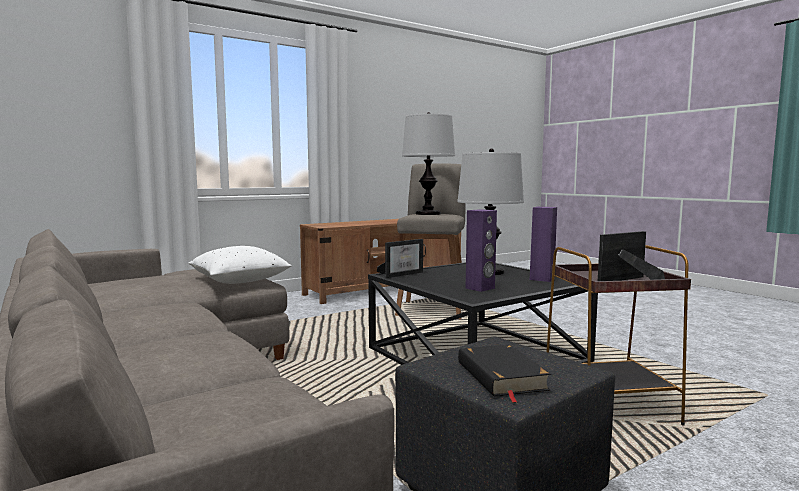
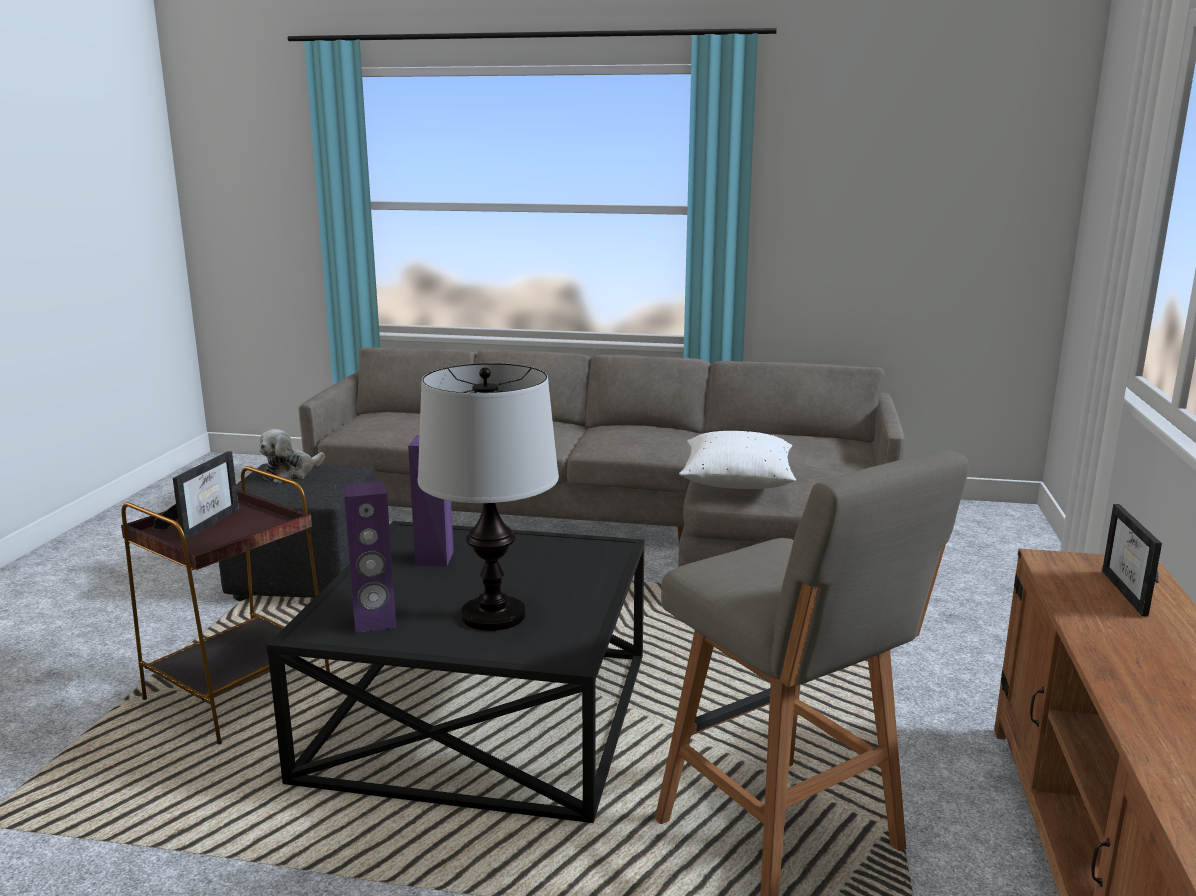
camera: 135 degrees right, 10 degrees up
picture frame [377,239,423,278] -> picture frame moved to [1102,504,1162,617]
table lamp [402,112,455,215] -> none
black book [458,345,551,403] -> plush toy [259,429,325,483]

